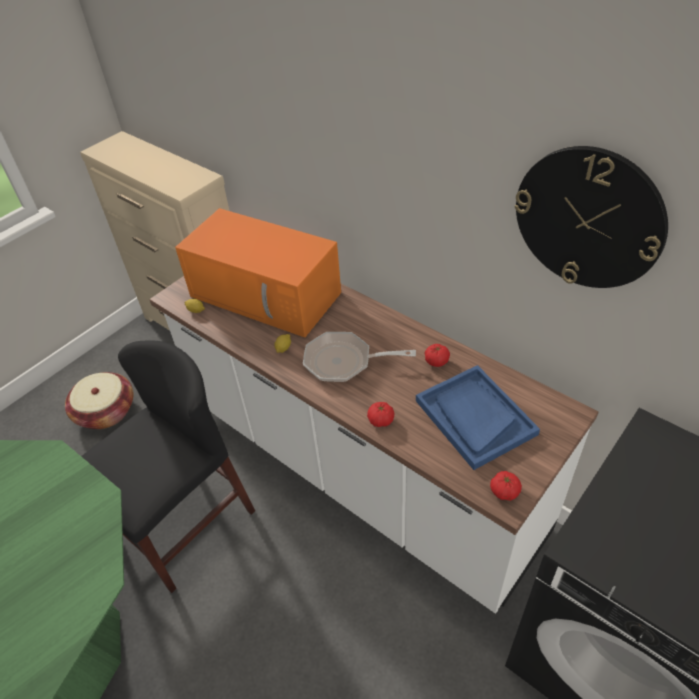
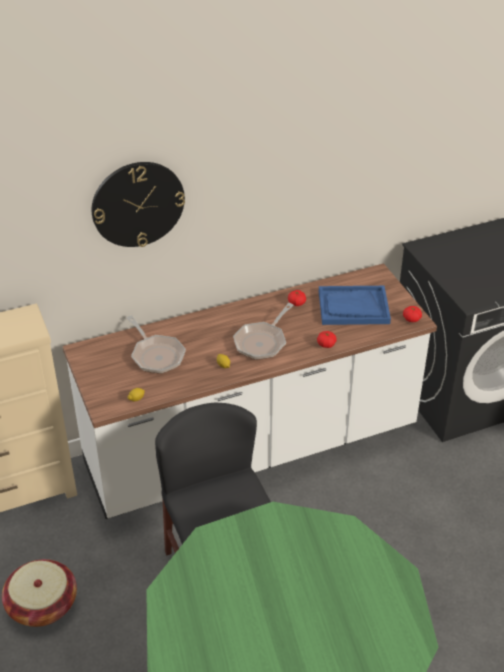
camera: 65 degrees left, 5 degrees down
orange microwave [175,208,341,338] -> frying pan [127,315,186,374]
wall clock [515,146,668,288] -> wall clock moved to [92,162,185,247]

